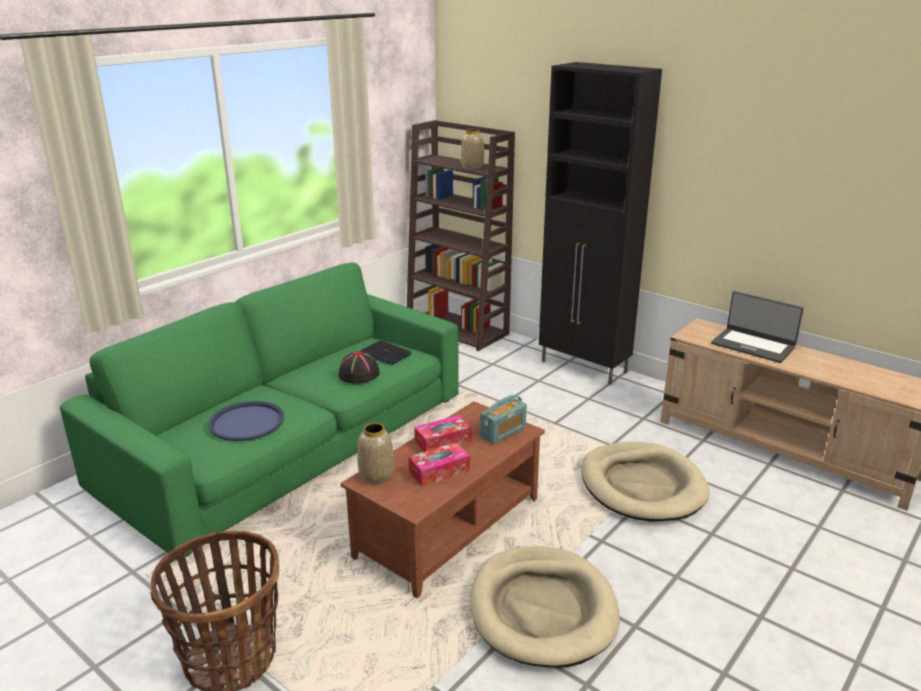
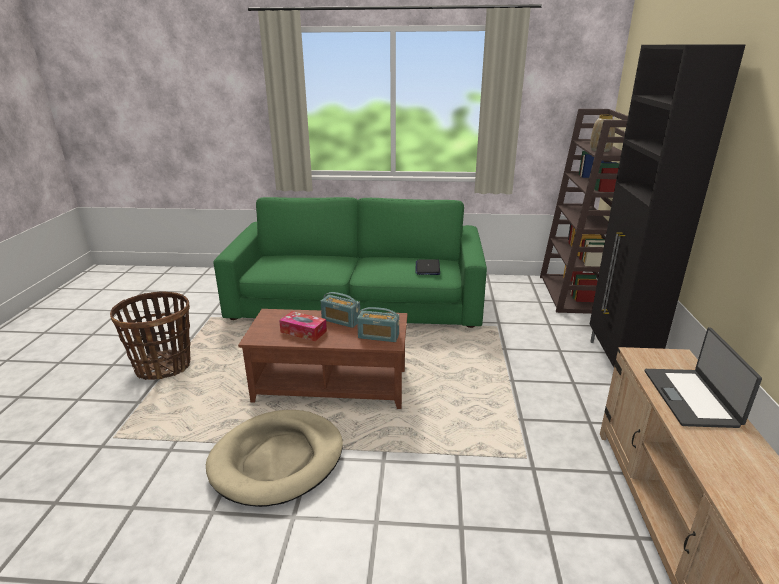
camera: 55 degrees right, 0 degrees up
blue tray [208,401,284,441] -> none
black hat [338,351,380,384] -> none
vase [357,423,394,484] -> none
tissue box [414,415,472,452] -> radio [321,292,360,328]
beige dog bed [581,442,710,522] -> none

